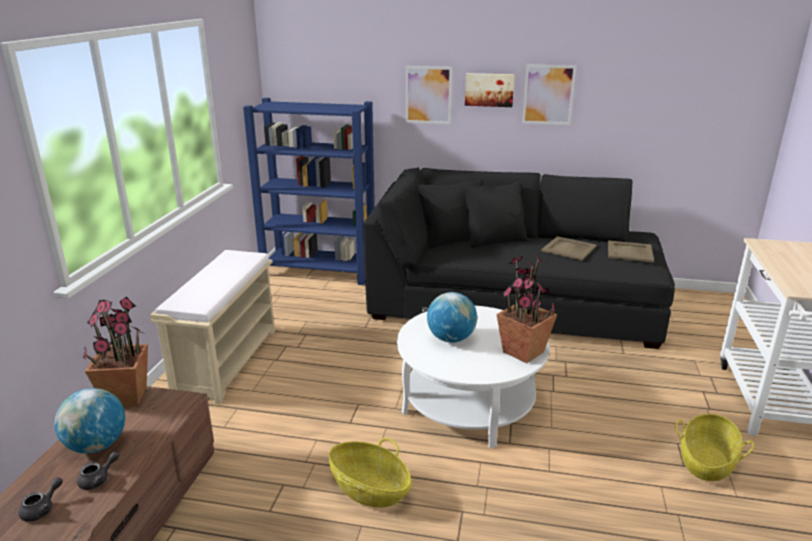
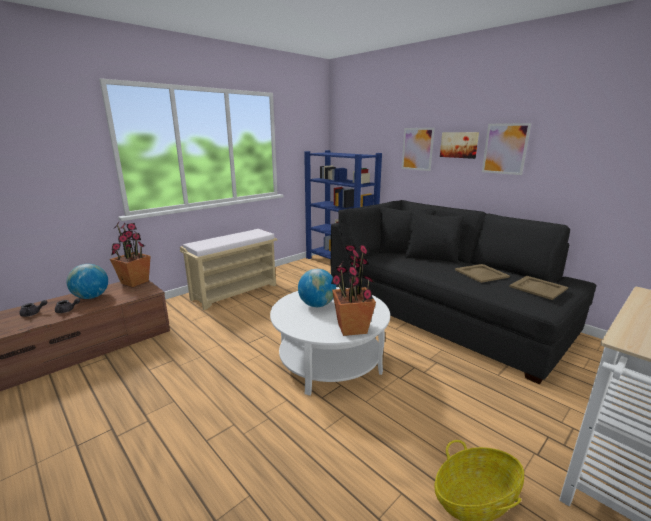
camera: 35 degrees right, 5 degrees down
basket [329,438,412,508] -> none

